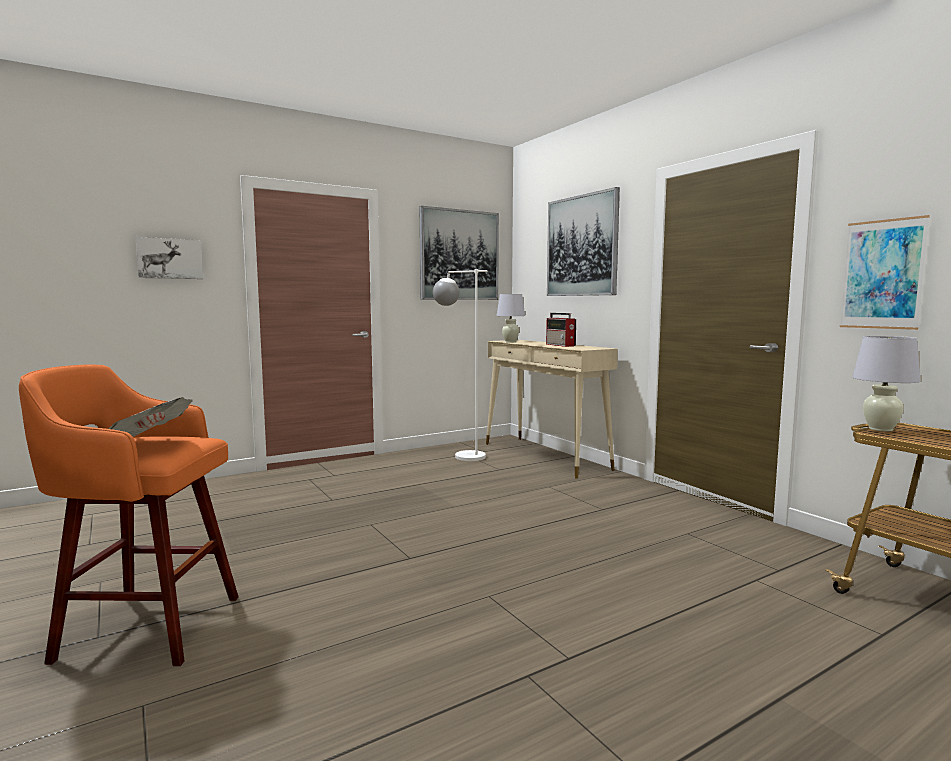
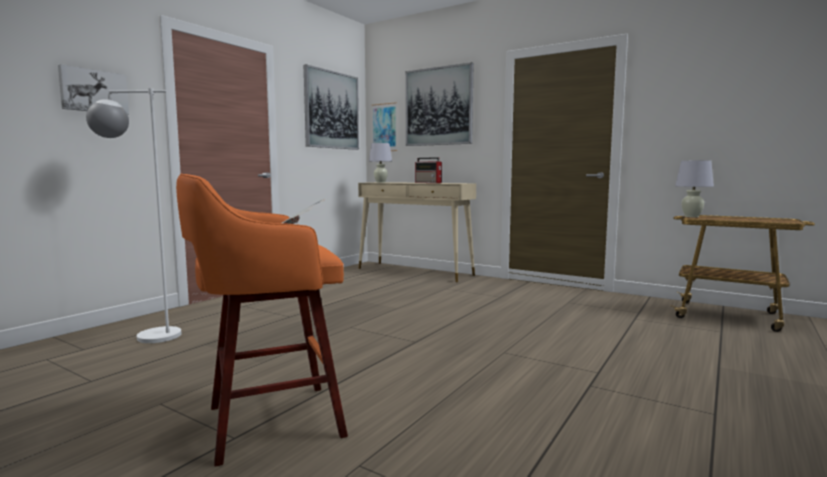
camera: 25 degrees left, 0 degrees up
white floor lamp [433,269,487,461] -> white floor lamp moved to [86,88,181,343]
picture [840,215,930,330] -> picture moved to [371,102,397,151]

